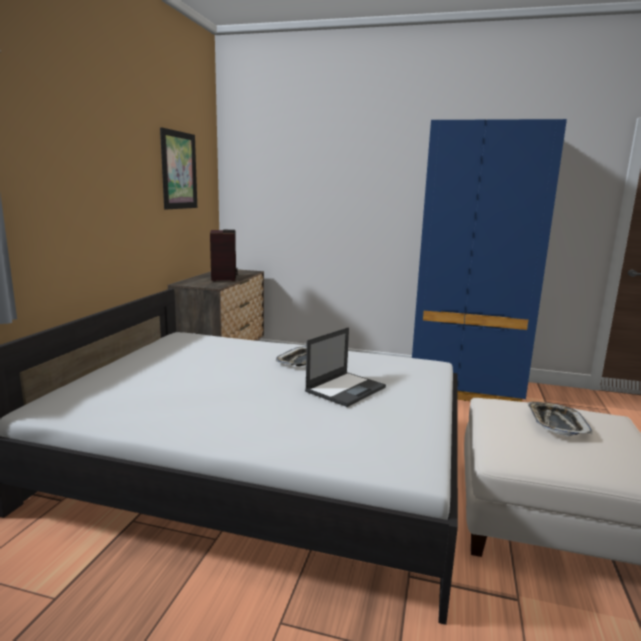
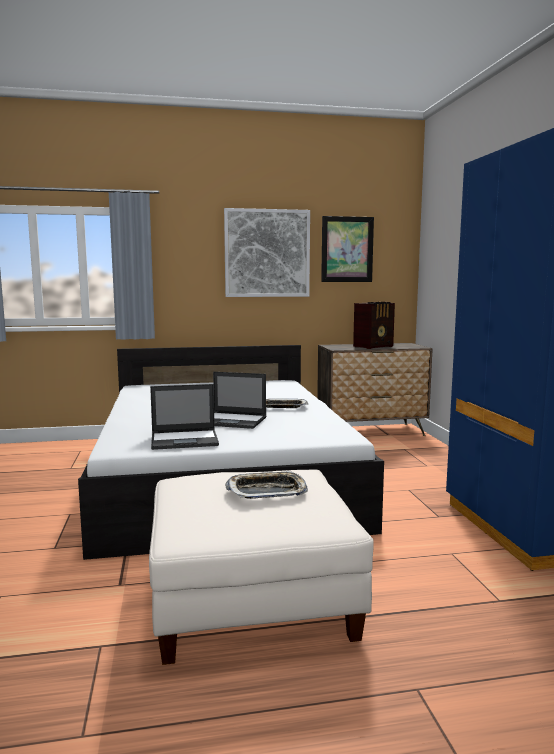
camera: 65 degrees right, 5 degrees down
none -> laptop [150,384,219,450]
none -> picture [224,208,310,297]

